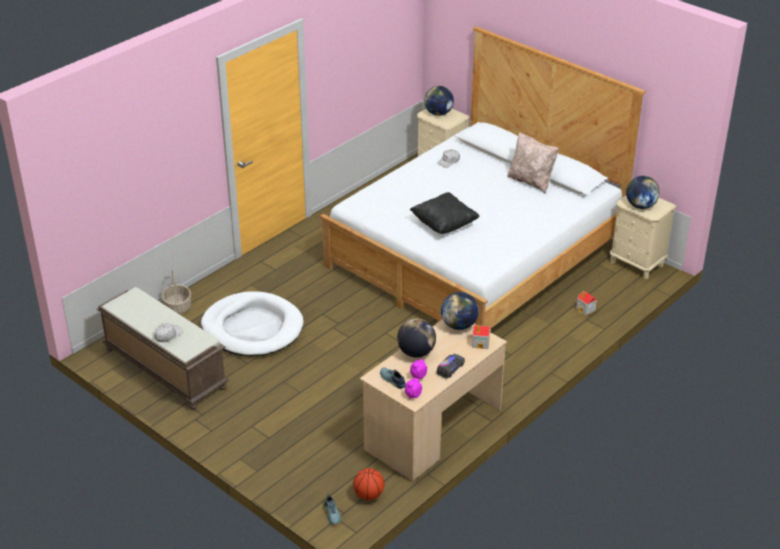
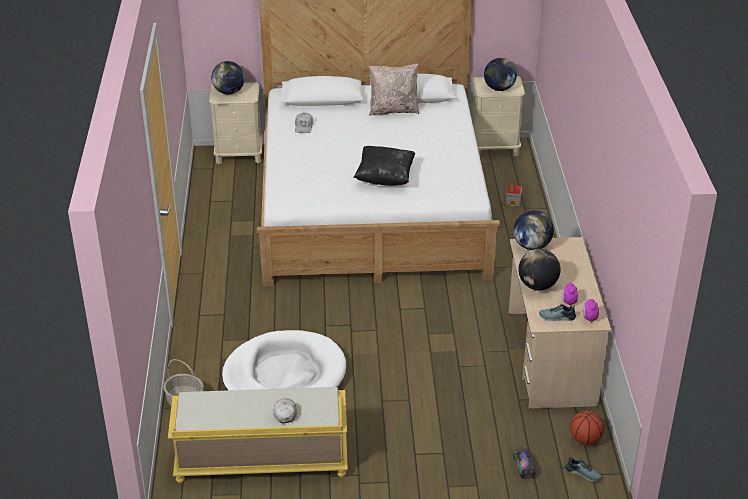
camera: 45 degrees left, 0 degrees up
brown bench [97,287,229,410] -> yellow bench [168,387,348,483]
toy truck [436,354,465,379] -> toy truck moved to [513,449,536,479]
toy house [472,325,491,349] -> none

